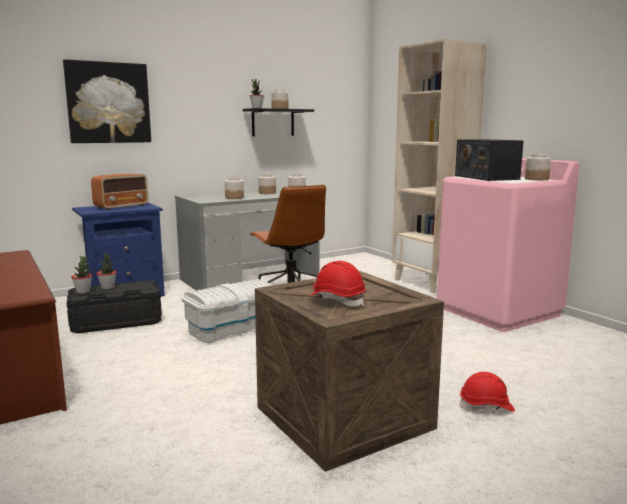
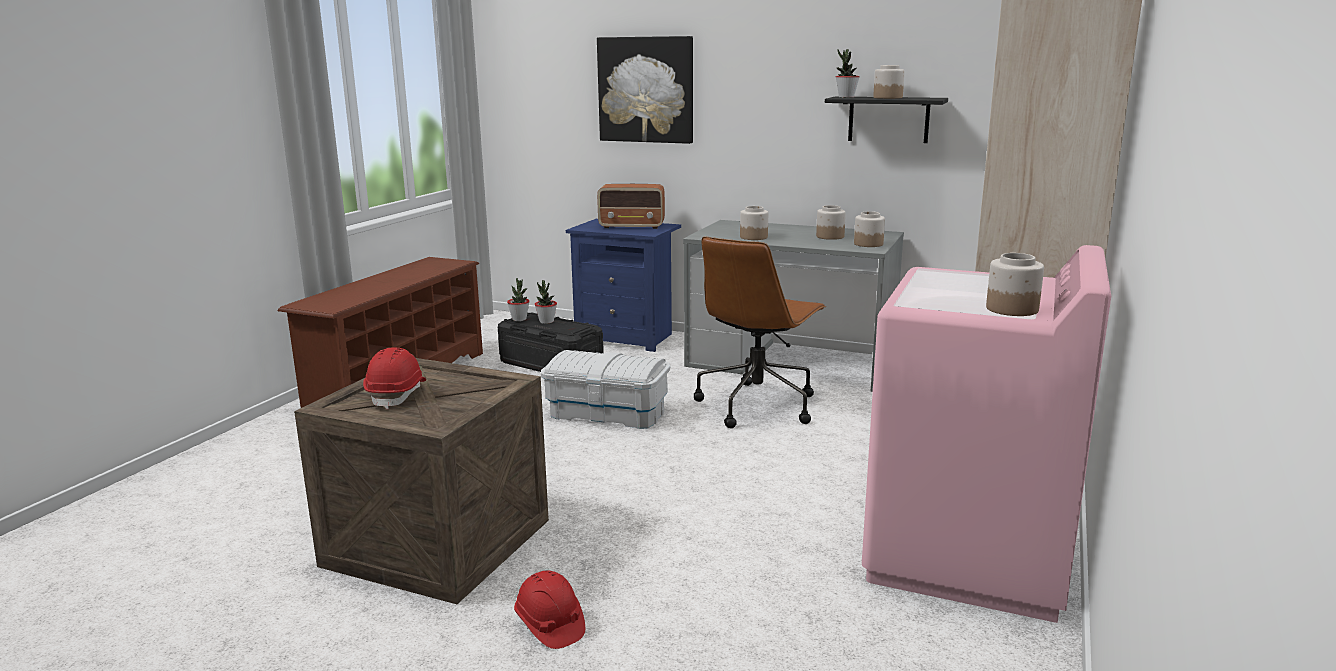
camera: 55 degrees right, 5 degrees up
radio [455,139,524,181] -> none

